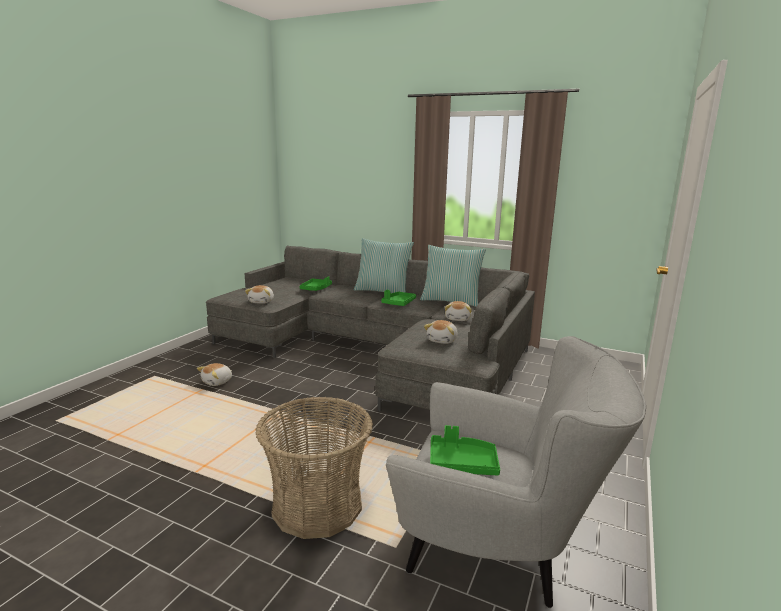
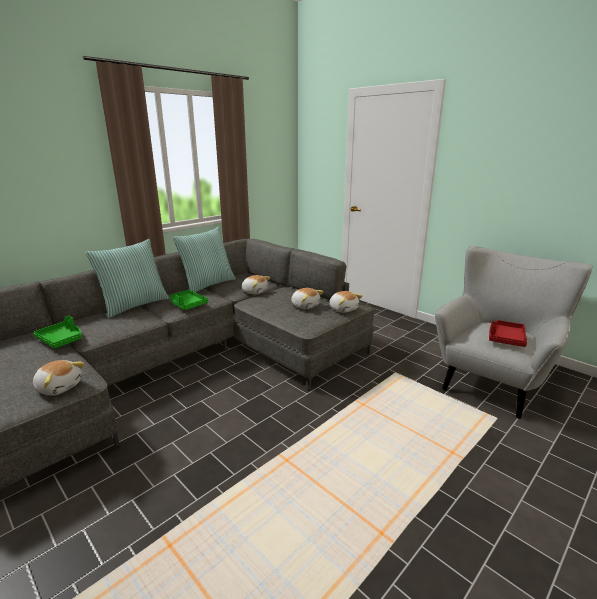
camera: 70 degrees left, 5 degrees up
plush toy [197,363,232,386] -> plush toy moved to [329,291,363,313]
basket [255,397,373,539] -> none
green tray [430,425,500,476] -> red tray [489,320,527,347]

